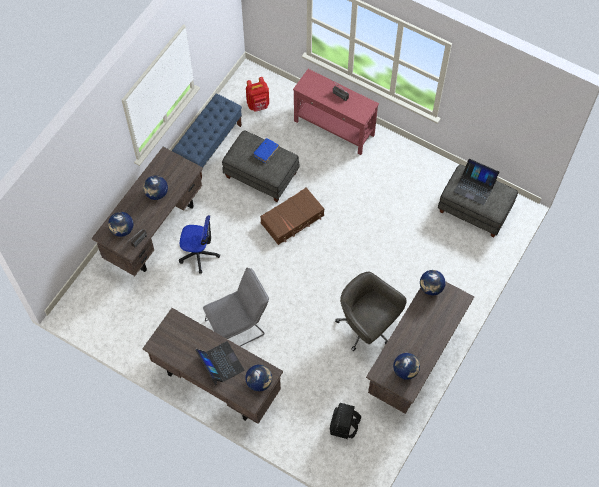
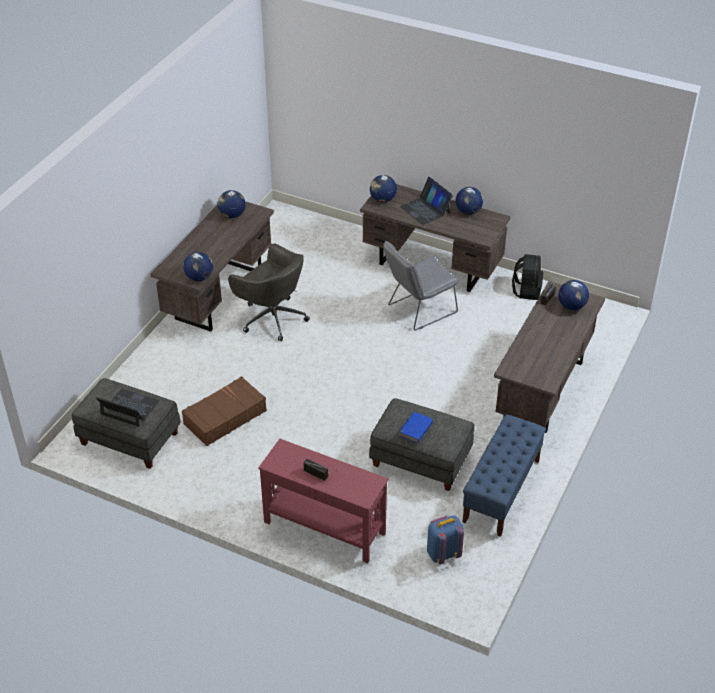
camera: 175 degrees right, 20 degrees down
globe [143,175,168,200] -> globe moved to [455,187,483,215]
office chair [179,215,220,274] -> none
red backpack [246,77,269,112] -> blue backpack [427,515,464,564]
brown suitcase [260,187,324,245] -> brown suitcase moved to [182,376,267,446]
black backpack [330,403,361,439] -> black backpack moved to [512,254,543,300]

